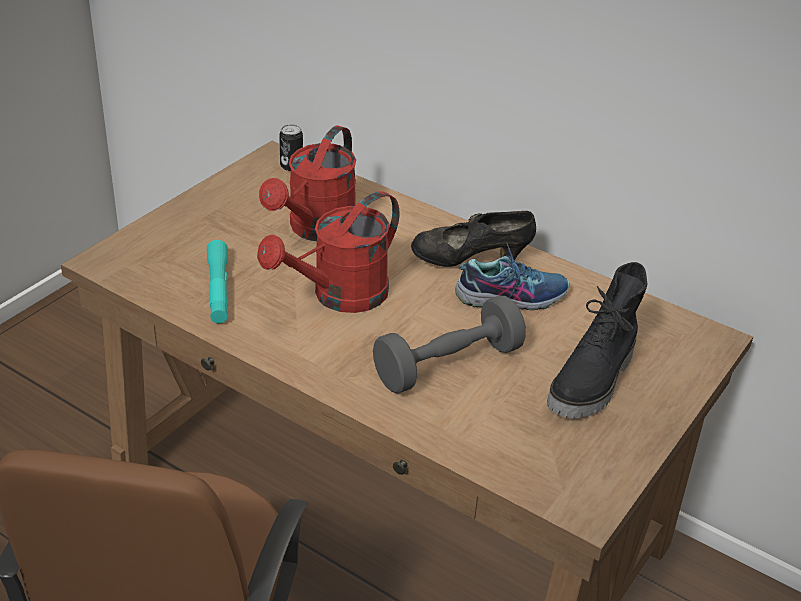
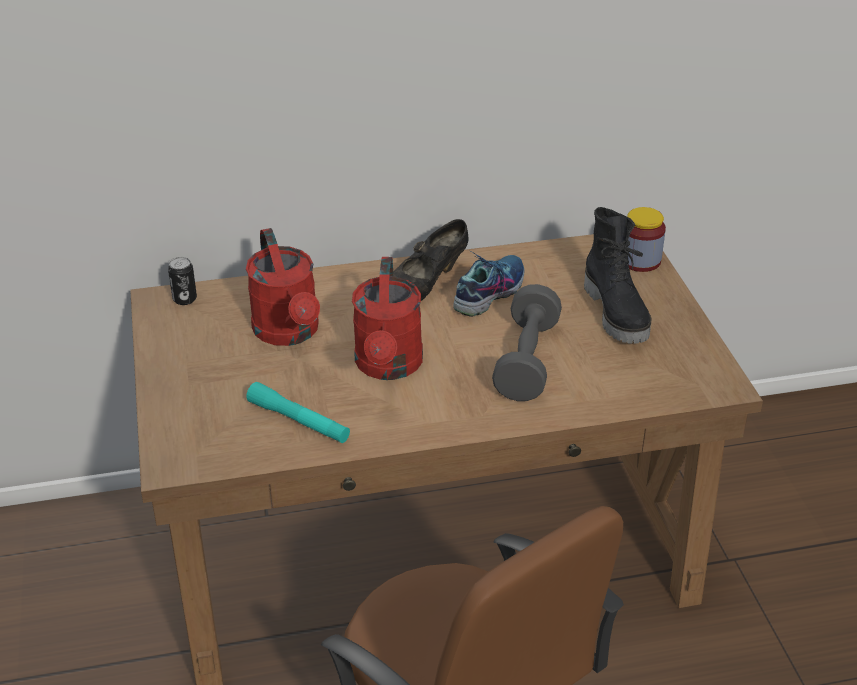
camera: 45 degrees left, 0 degrees up
none -> jar [627,207,666,272]

